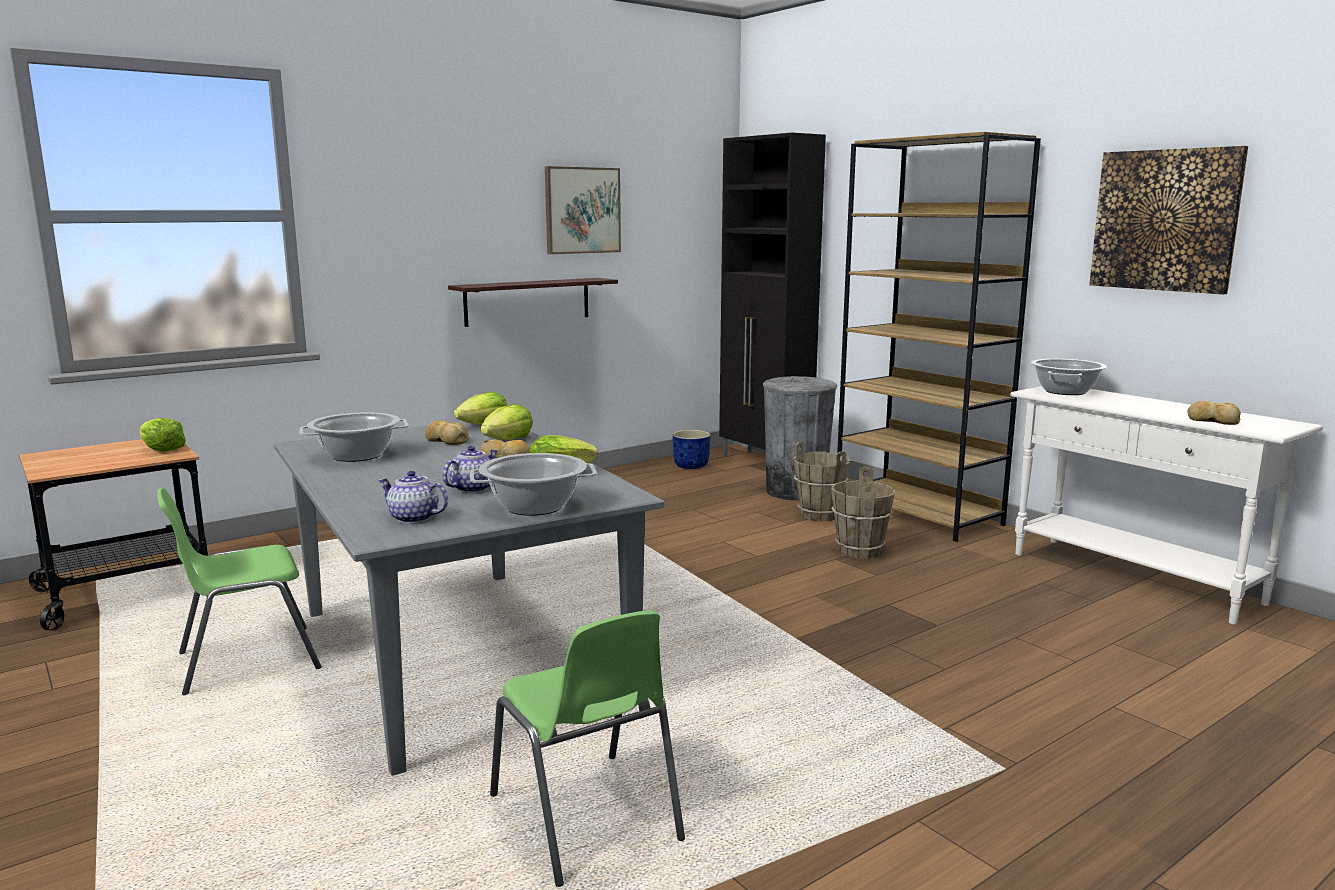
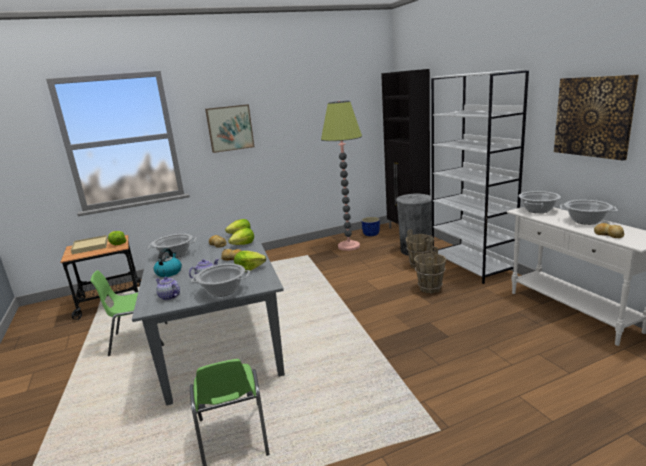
camera: 15 degrees right, 5 degrees up
shelf [448,278,618,327] -> none
picture [545,166,621,254] -> picture moved to [205,104,254,153]
brown bookcase [837,132,1041,542] -> white bookcase [431,69,529,284]
none -> beige tray [71,235,108,254]
none -> kettle [154,248,182,277]
none -> floor lamp [321,101,362,251]
none -> cooking pot [560,200,617,225]

